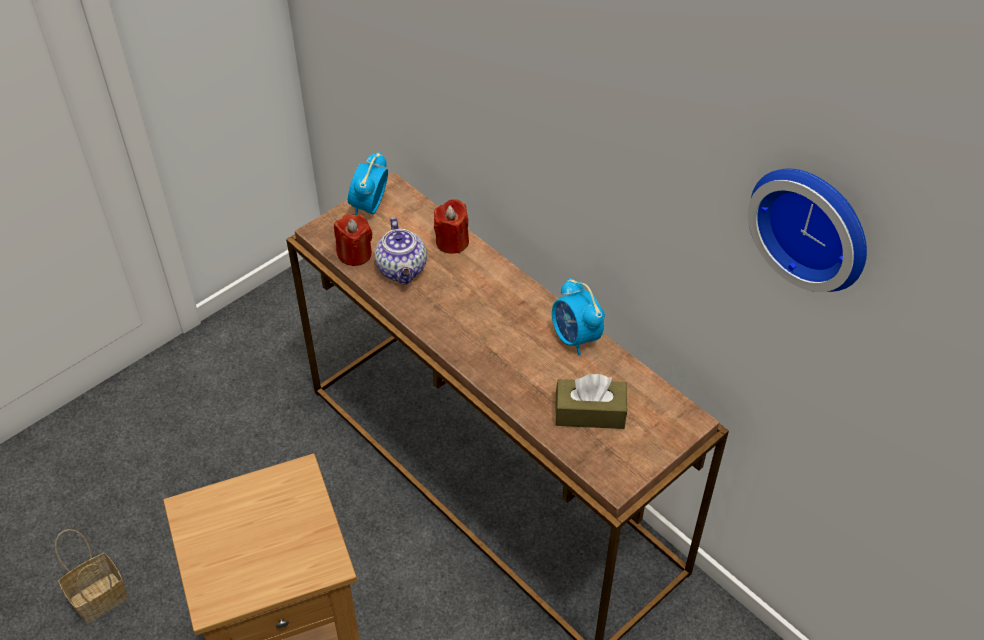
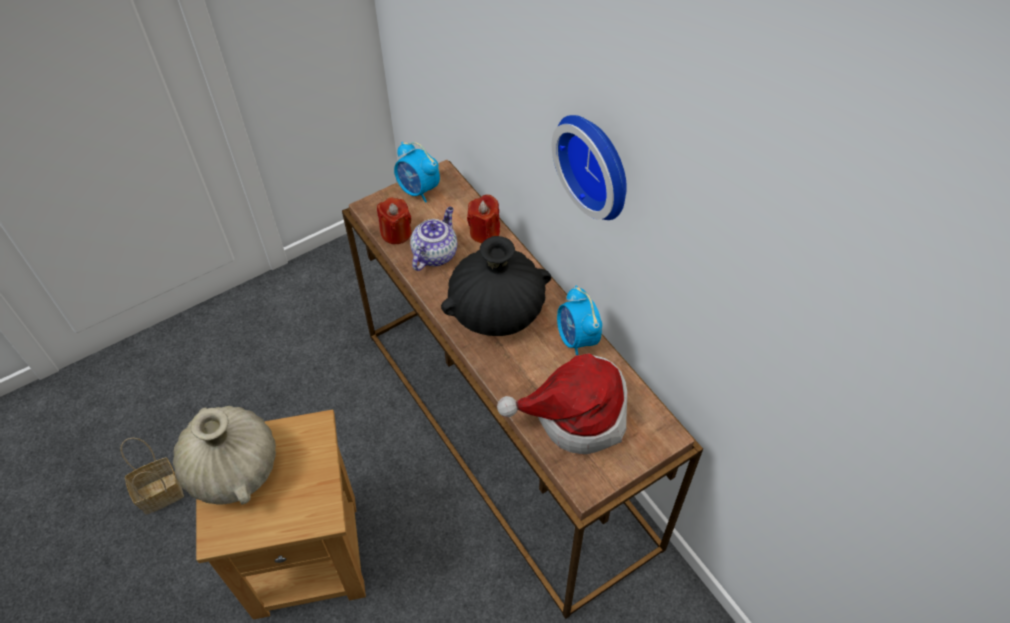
camera: 10 degrees right, 5 degrees up
alarm clock [348,152,388,215] -> alarm clock turned 75 degrees counterclockwise [394,142,440,203]
teapot [375,217,427,285] -> teapot turned 150 degrees counterclockwise [410,207,457,271]
brown tissue box [555,374,627,429] -> hat [497,353,628,454]
wall clock [748,169,867,292] -> wall clock moved to [552,115,627,220]
none -> beige vase [173,406,276,505]
none -> black vase [441,236,551,336]

